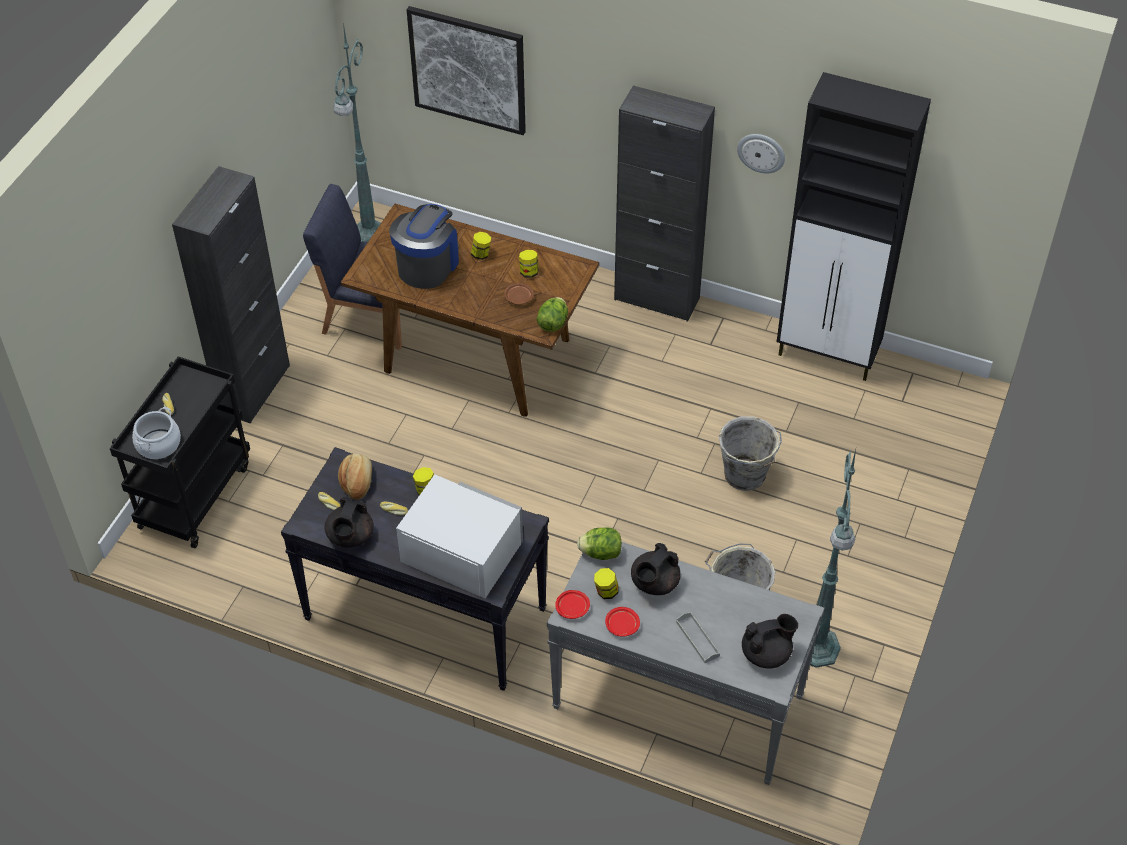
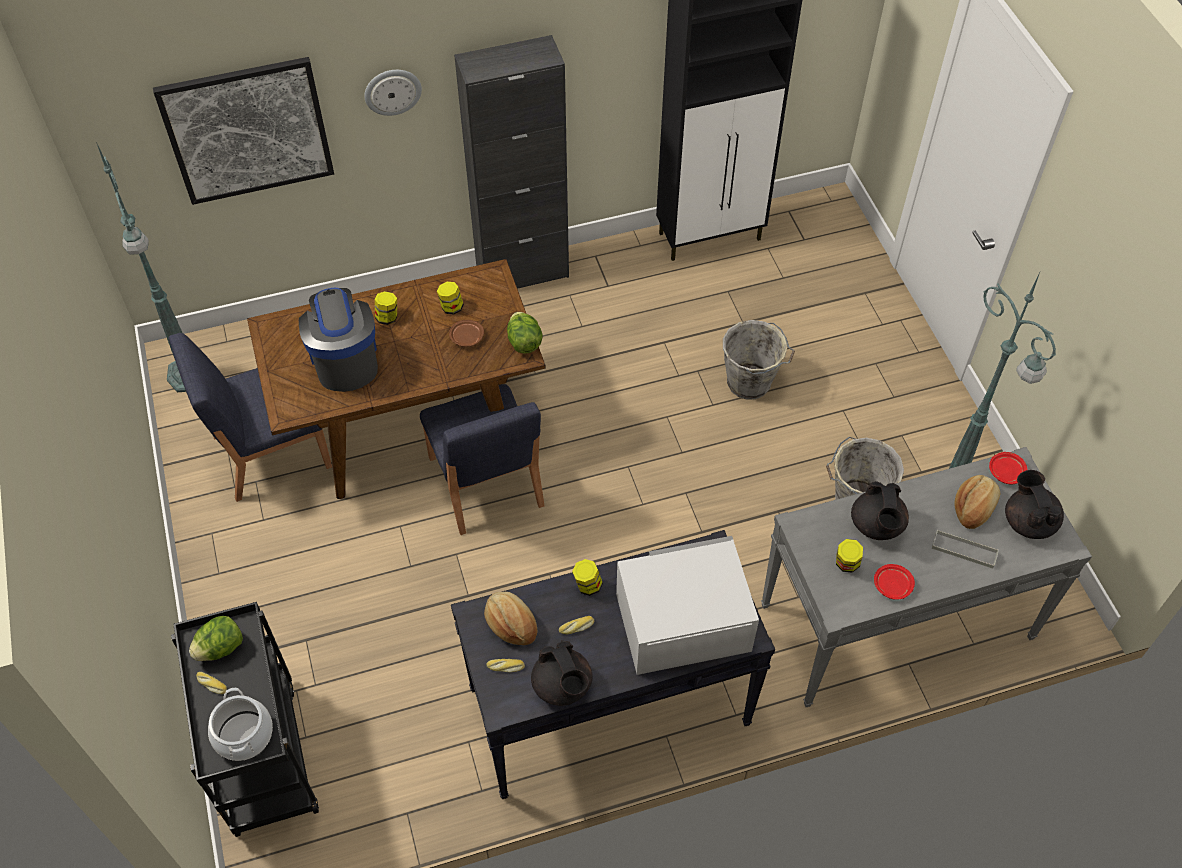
camera: 40 degrees left, 5 degrees up
black cabinet [172,166,290,424] -> none
red plate [555,590,590,619] -> red plate moved to [989,452,1027,484]
lettuce [577,527,622,560] -> lettuce moved to [189,616,243,661]
wall clock [737,134,785,173] -> wall clock moved to [365,70,422,116]
black teapot [742,614,798,669] -> black teapot turned 45 degrees counterclockwise [1005,470,1064,539]
none -> blue chair [420,384,545,535]
none -> bread [955,475,1000,529]

